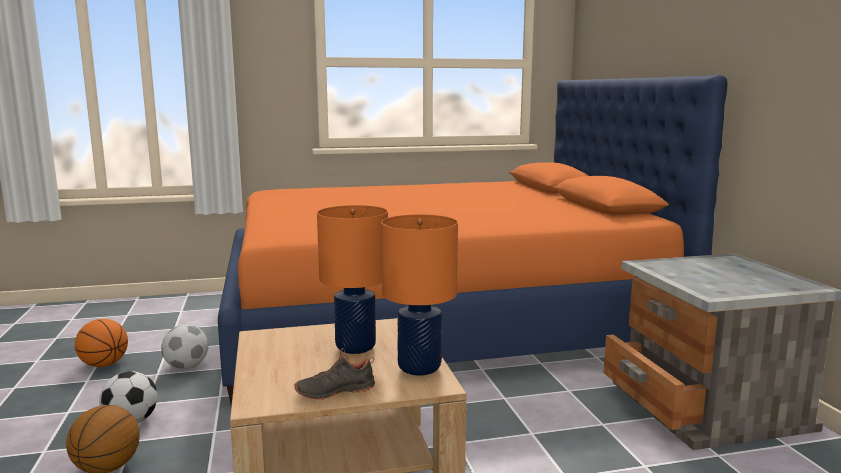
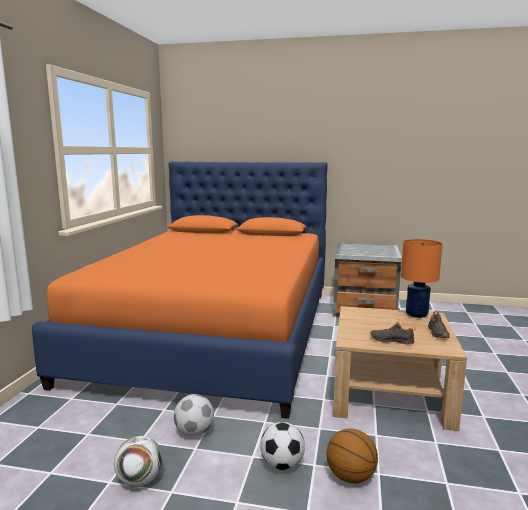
camera: 65 degrees left, 0 degrees up
basketball [75,319,128,367] -> football [114,436,162,487]
orange table lamp [317,205,388,354] -> none
none -> black shoe [370,319,416,345]

